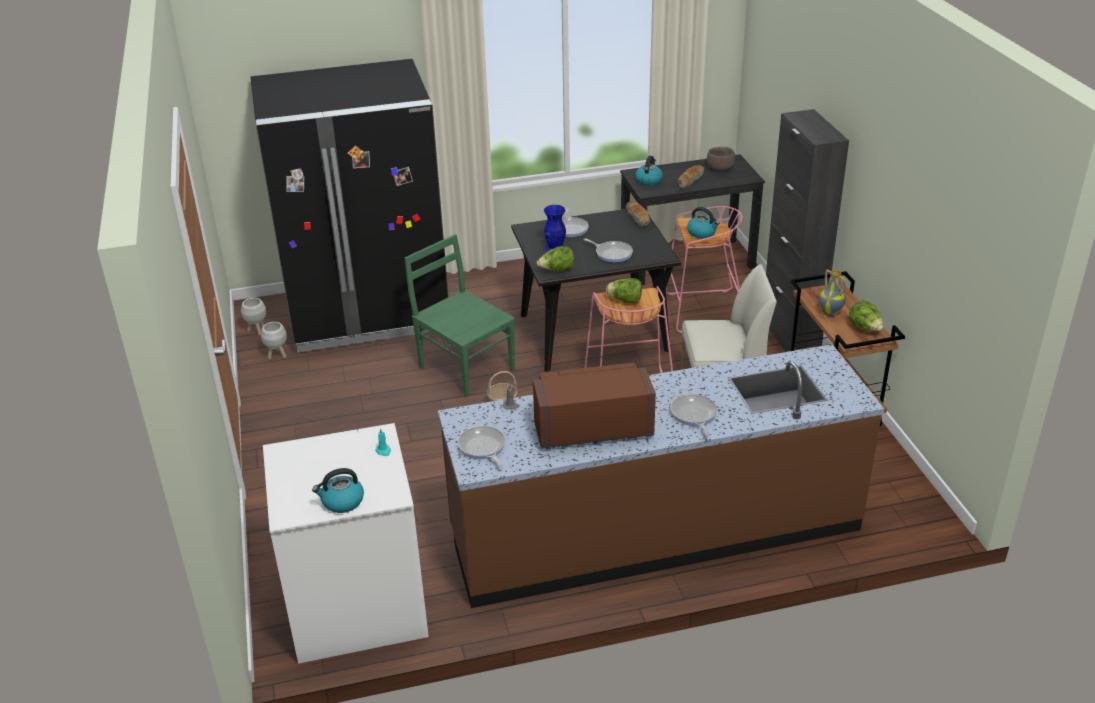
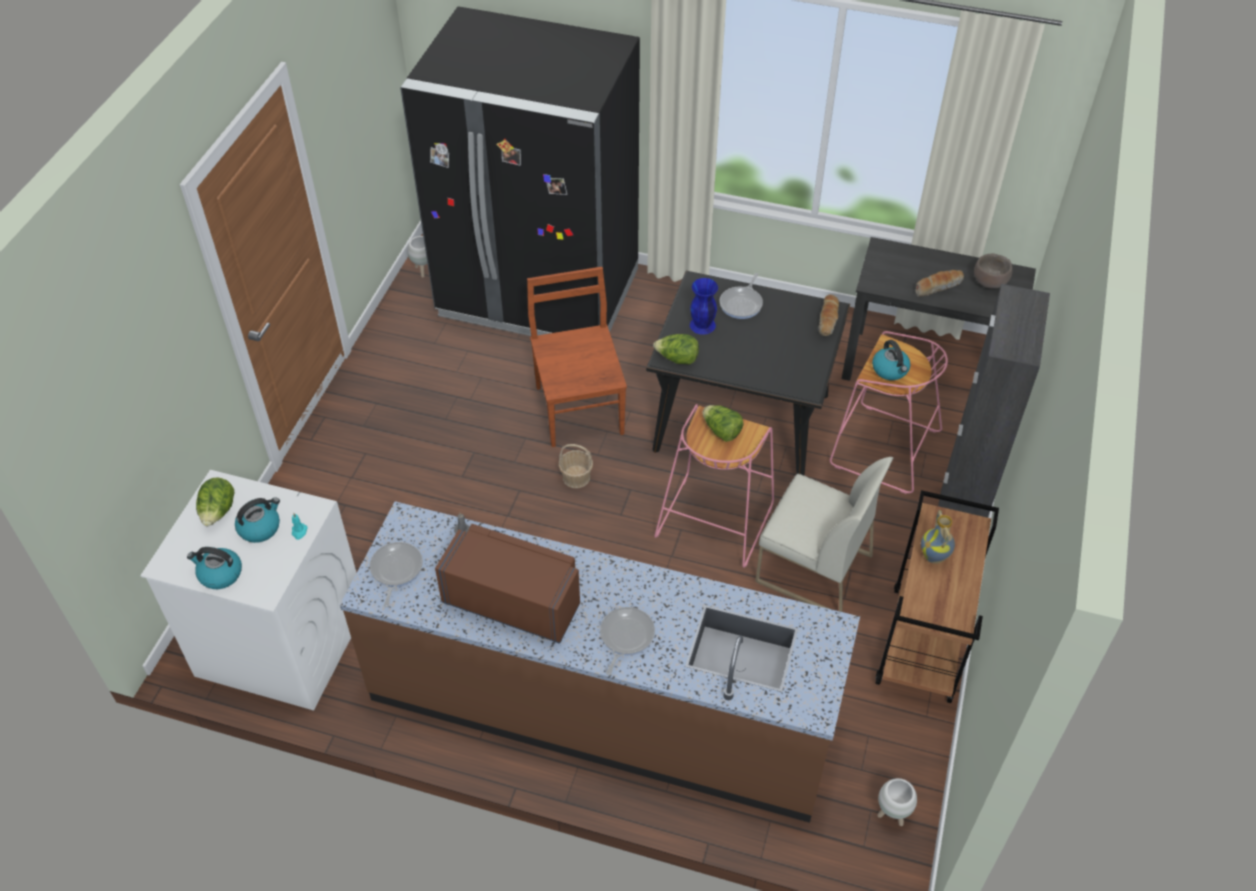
camera: 30 degrees right, 15 degrees up
white planter [261,322,287,359] -> white planter moved to [877,778,917,826]
green chair [405,234,515,397] -> brown chair [527,267,627,447]
frying pan [583,238,633,263] -> none
kettle [635,156,663,186] -> kettle moved to [235,497,280,543]
lettuce [849,300,883,331] -> lettuce moved to [196,477,235,526]

